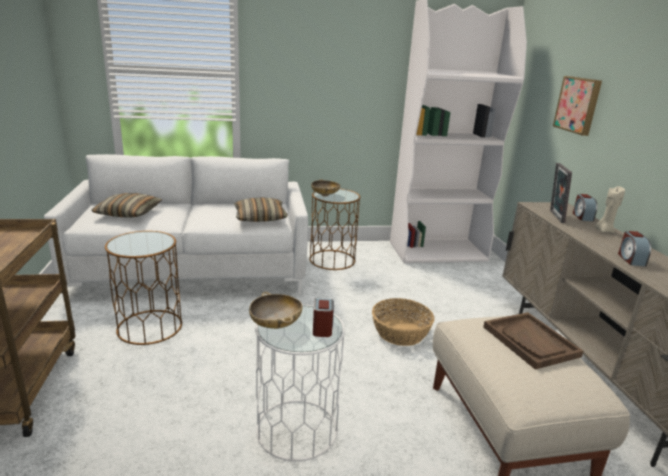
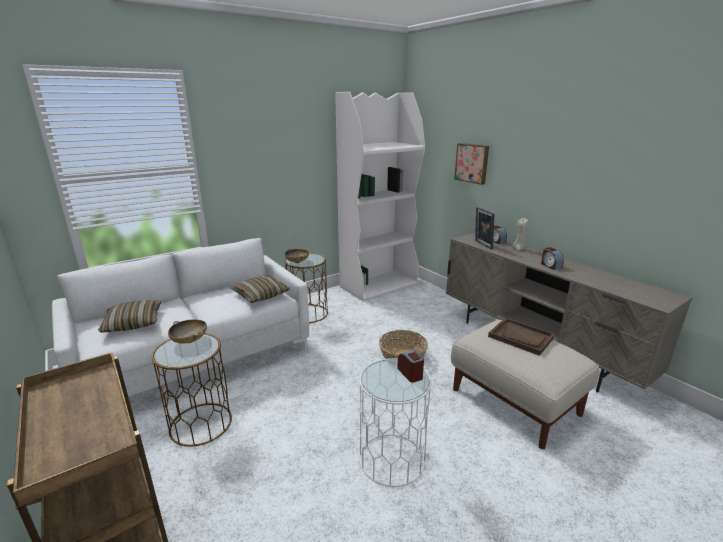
camera: 25 degrees left, 0 degrees up
beige bowl [249,292,302,329] -> beige bowl moved to [168,320,207,343]

